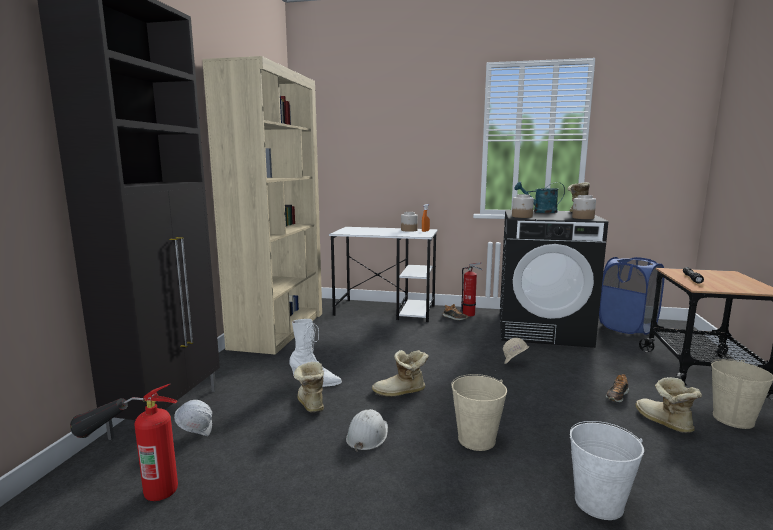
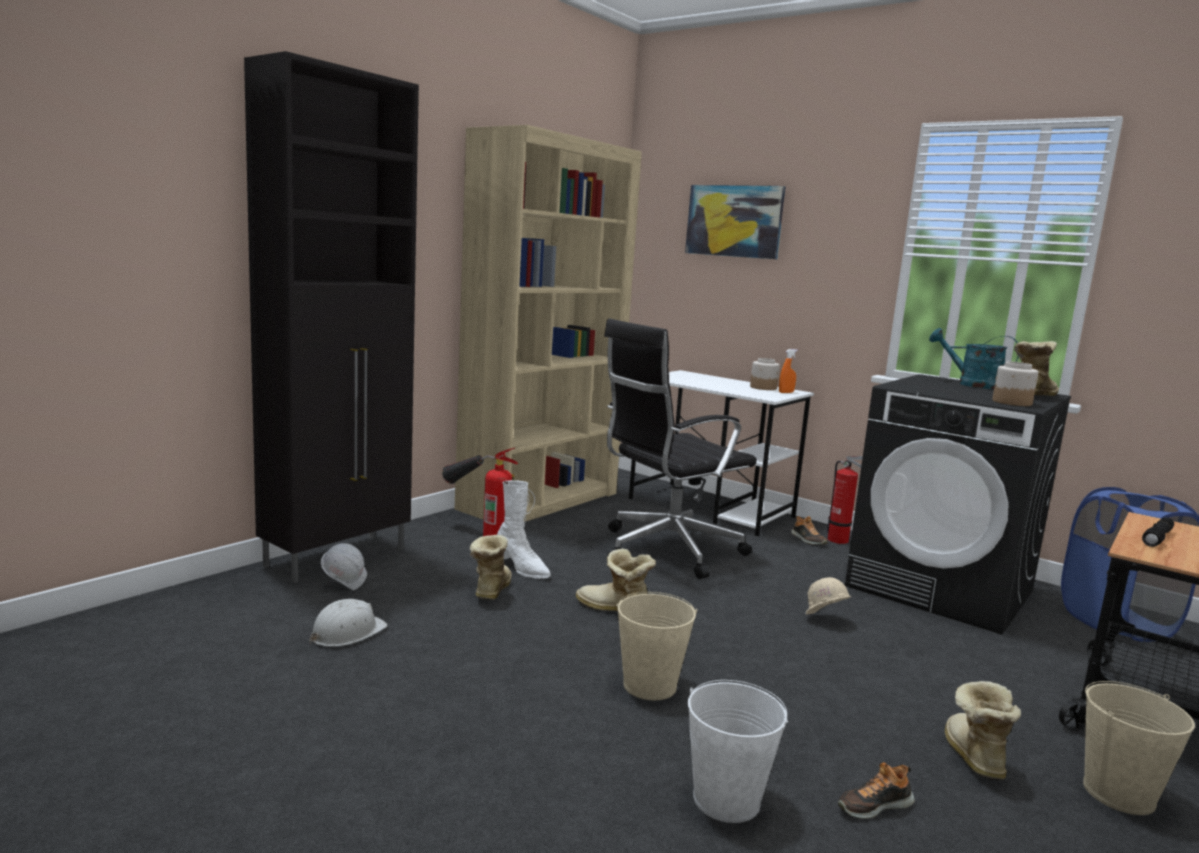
camera: 25 degrees right, 0 degrees up
fire extinguisher [70,384,178,501] -> fire extinguisher moved to [442,448,518,536]
white hard hat [346,409,388,452] -> white hard hat moved to [310,599,388,647]
jar [512,194,534,218] -> none
shoe [606,374,629,402] -> shoe moved to [838,762,915,819]
none -> black office chair [604,318,757,579]
none -> picture [685,185,785,259]

